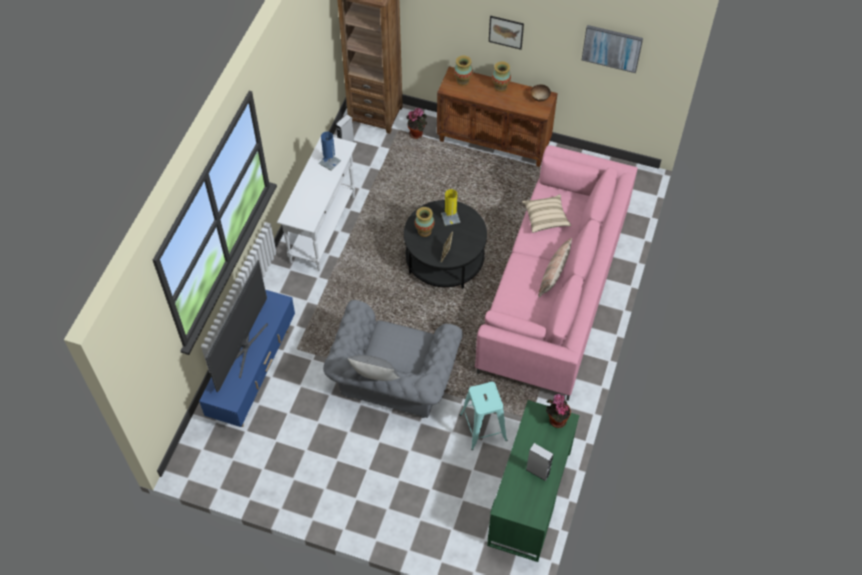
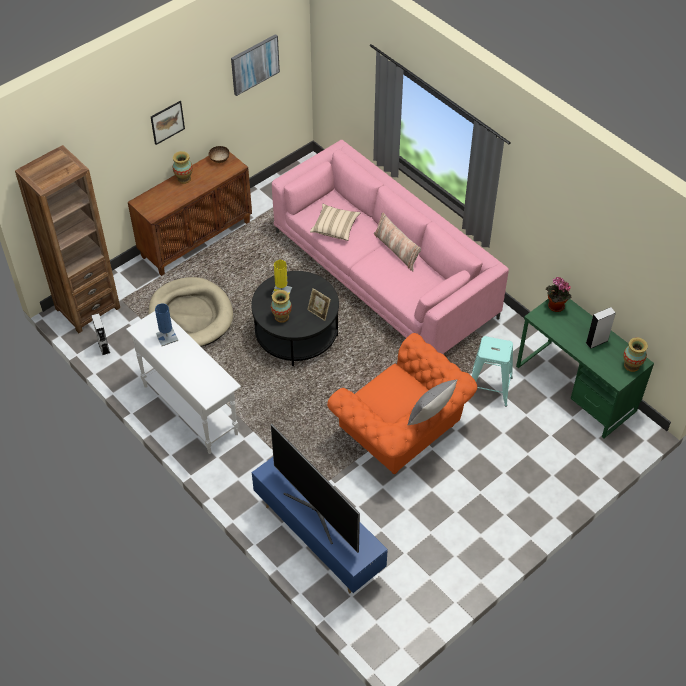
camera: 60 degrees left, 5 degrees down
grey armchair [323,300,463,418] -> orange armchair [327,333,477,474]
potted plant [406,108,427,139] -> none
vase [454,55,473,86] -> vase moved to [623,338,648,372]
none -> beige dog bed [148,277,233,347]

